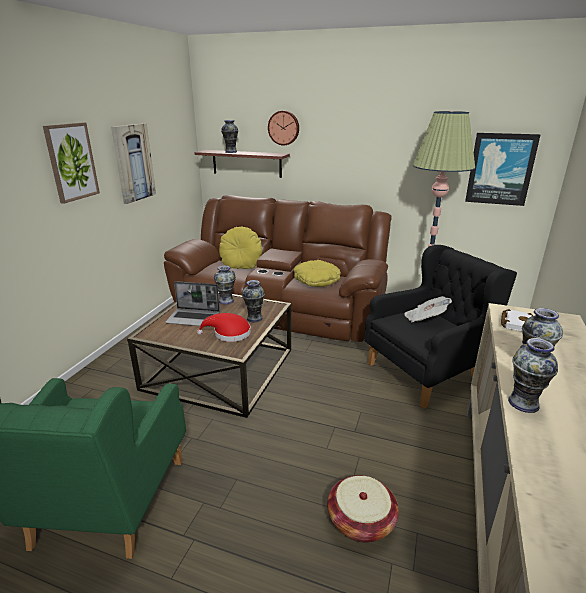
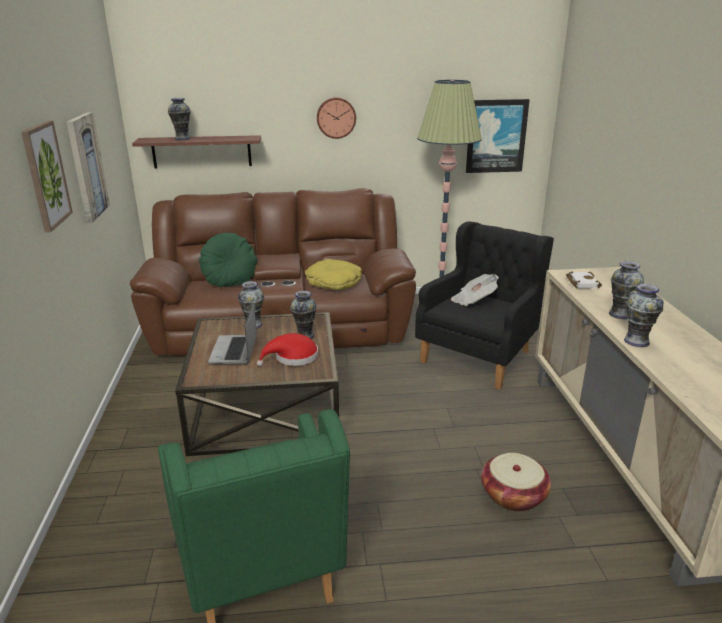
camera: 25 degrees left, 0 degrees up
laptop [165,281,220,327] -> laptop turned 105 degrees clockwise [208,303,257,364]
yellow pillow [219,227,262,269] -> green pillow [199,233,257,287]
wall clock [268,111,299,145] -> wall clock moved to [317,97,356,139]

